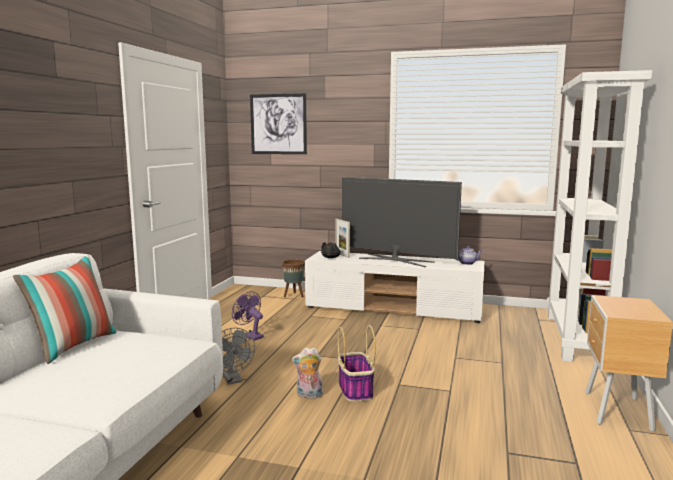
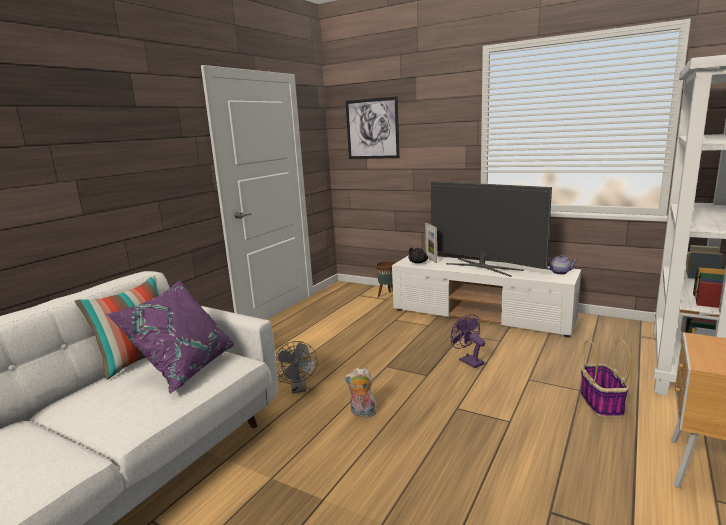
camera: 15 degrees right, 5 degrees up
purple fan [232,291,264,341] -> purple fan moved to [451,314,485,368]
basket [338,325,376,402] -> basket moved to [580,339,631,417]
none -> purple pillow [106,281,234,394]

